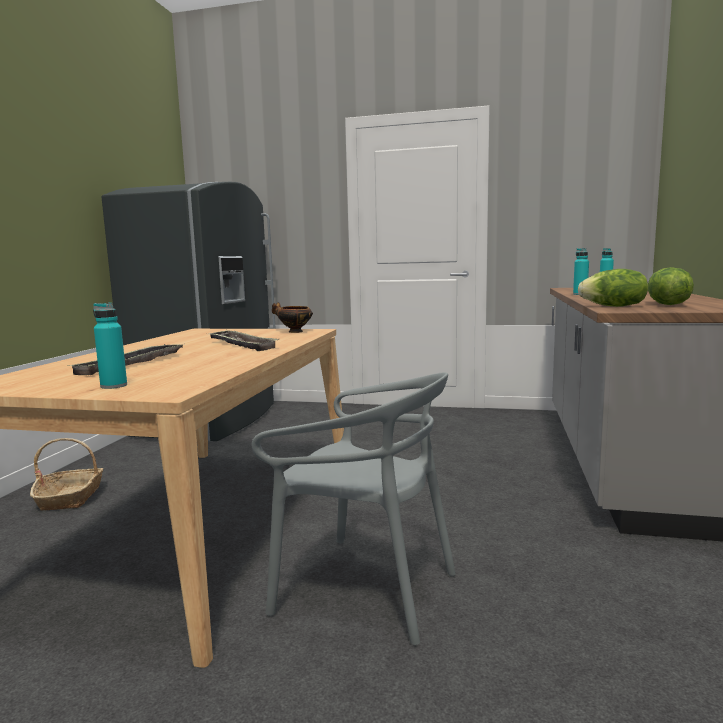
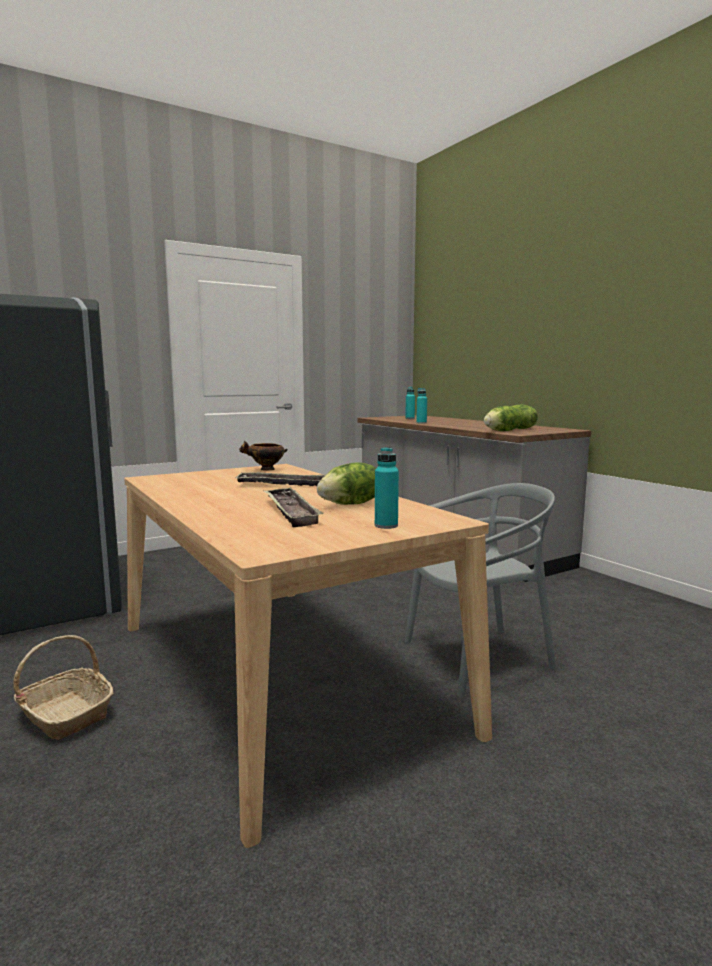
camera: 45 degrees left, 0 degrees up
none -> lettuce [317,462,376,505]

